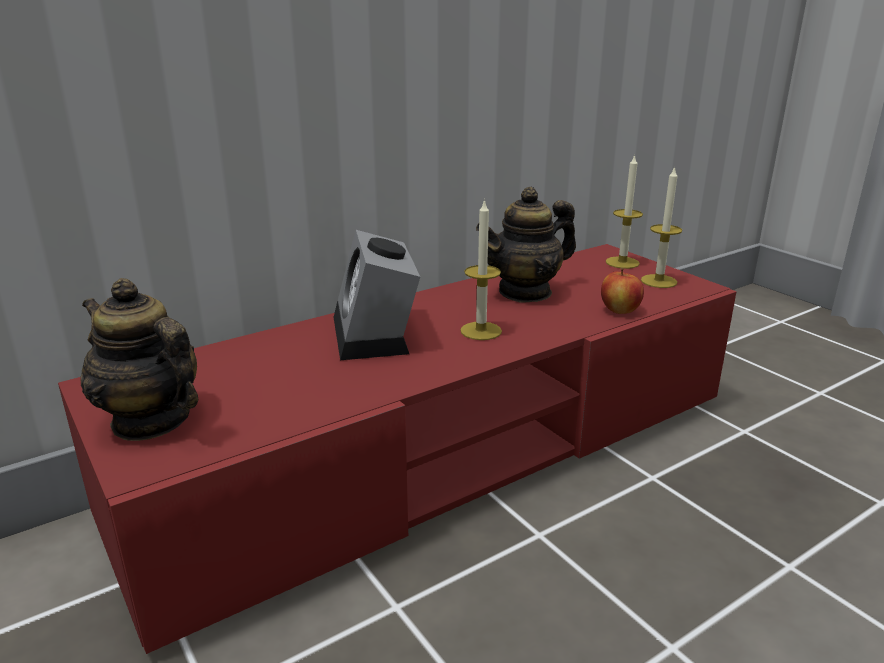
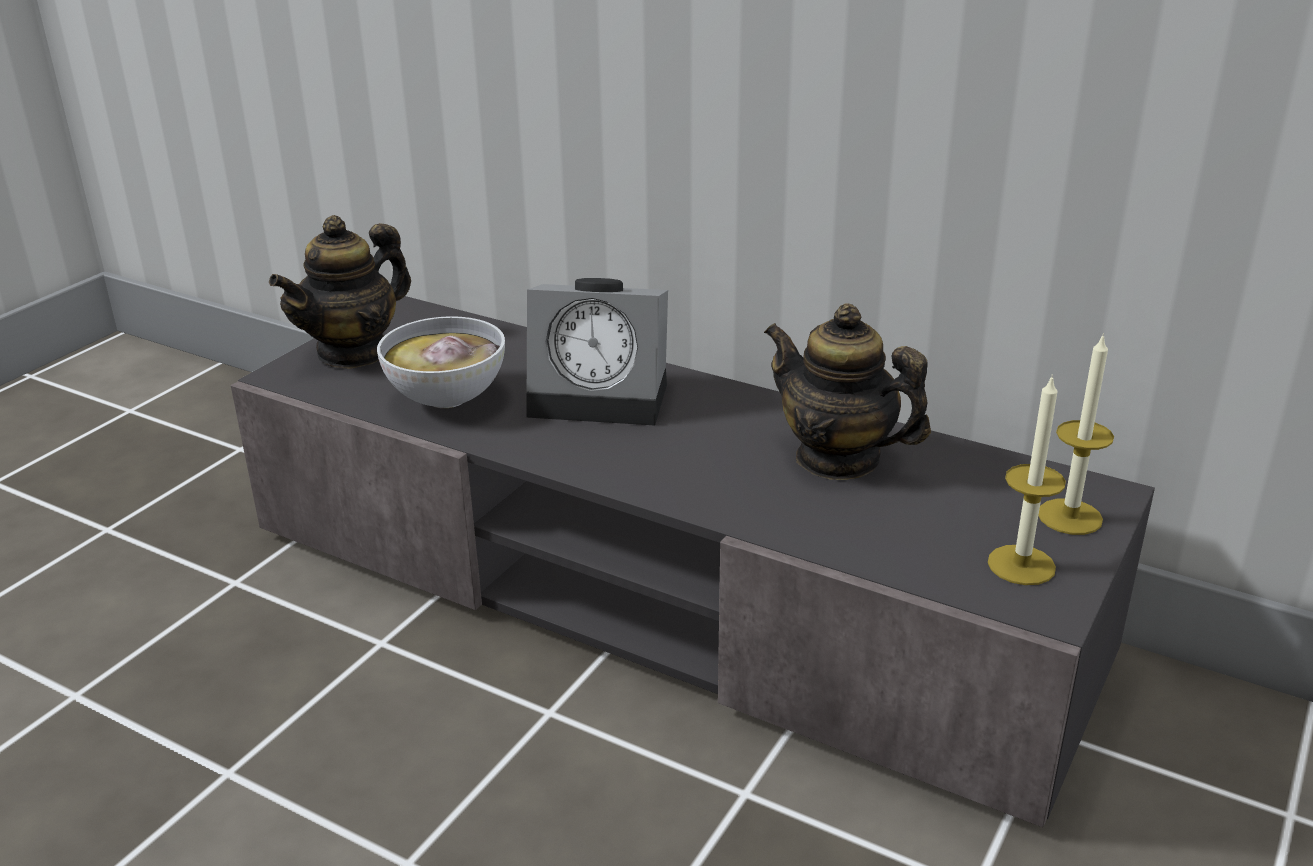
camera: 65 degrees right, 5 degrees up
red tv stand [58,244,736,654] -> grey tv stand [231,296,1155,827]
teapot [80,278,198,441] -> teapot turned 150 degrees counterclockwise [269,215,411,369]
alarm clock [334,230,420,360] -> alarm clock turned 135 degrees counterclockwise [526,278,668,425]
candle [460,199,502,340] -> none
apple [601,268,644,314] -> none
none -> bowl [377,316,505,408]

